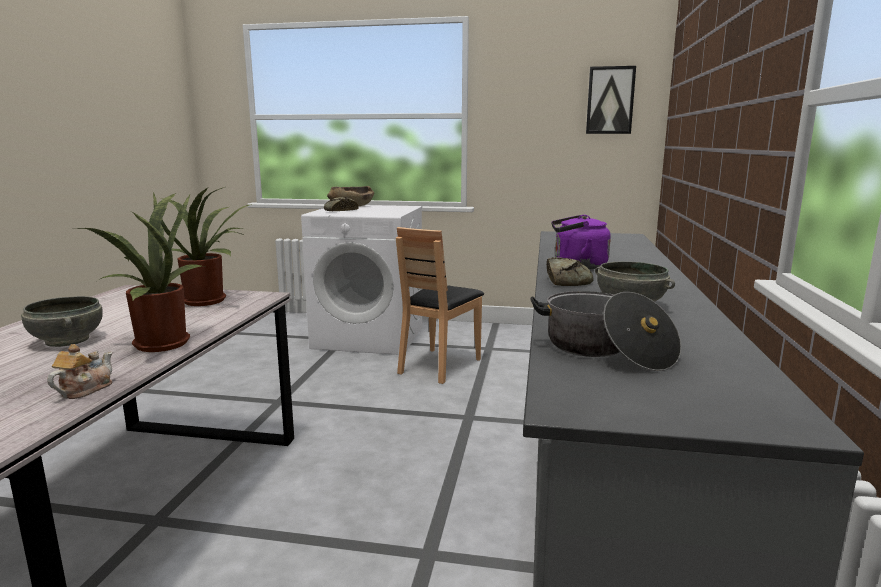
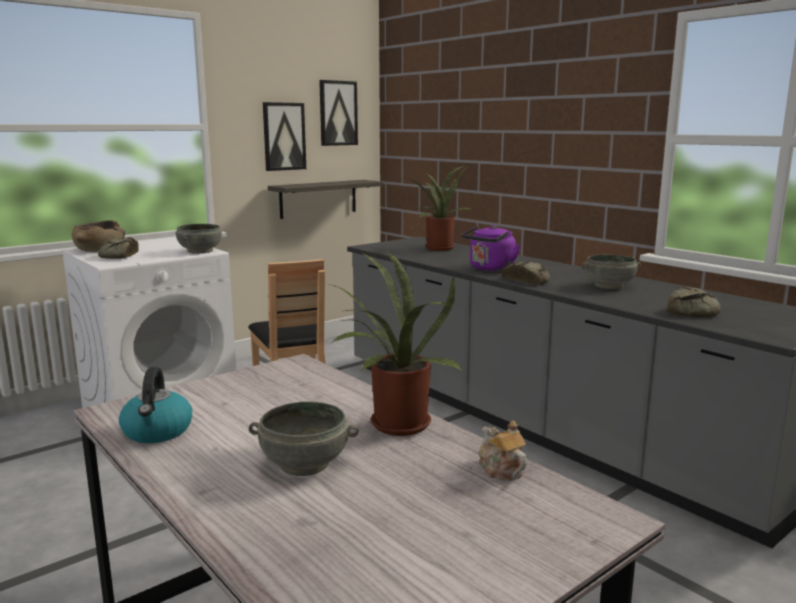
camera: 50 degrees left, 0 degrees up
potted plant [153,187,252,306] -> potted plant moved to [401,166,473,251]
cooking pot [531,291,681,371] -> bread [667,287,720,318]
none -> kettle [119,367,192,443]
none -> grey bowl [176,224,222,254]
none -> picture [263,102,306,171]
none -> shelf [268,180,383,219]

